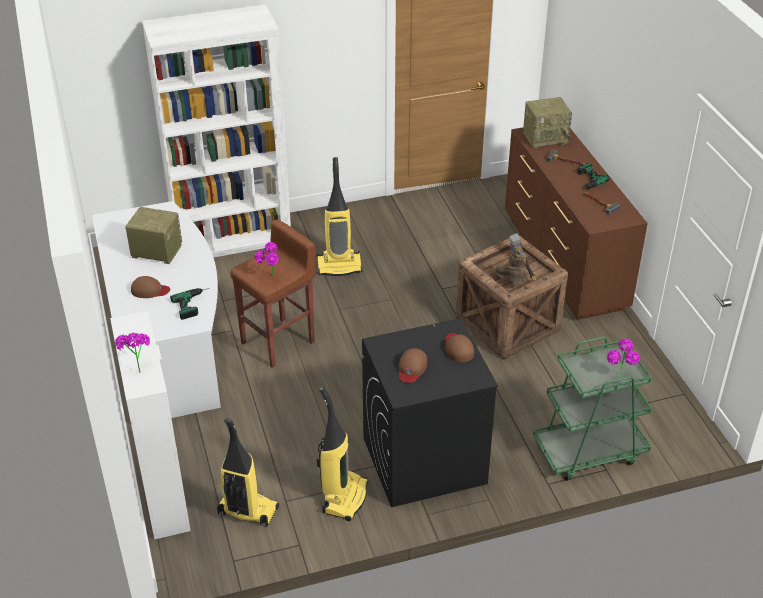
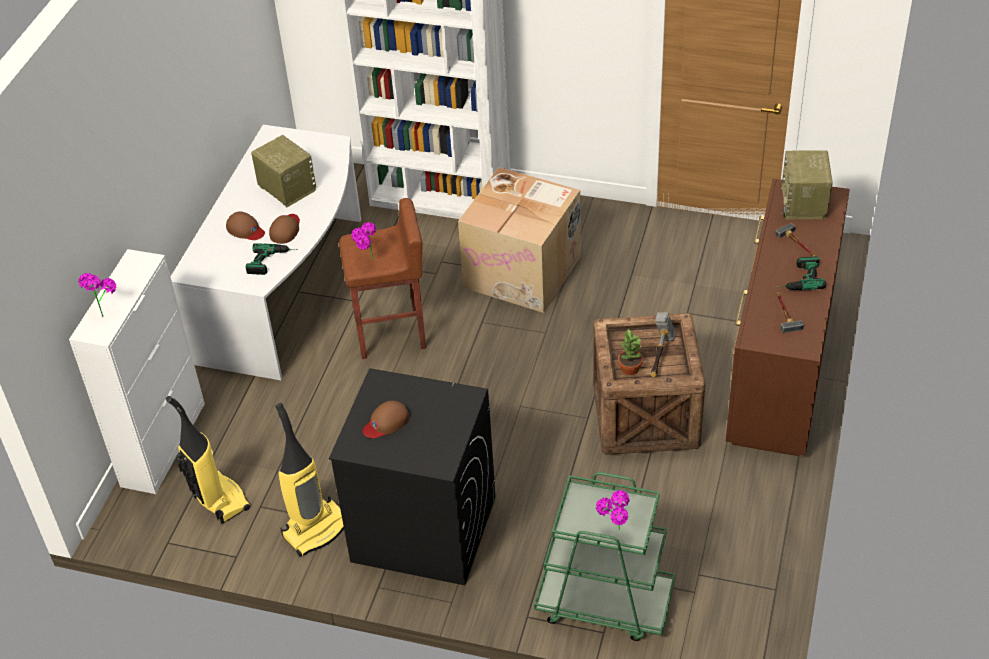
camera: 35 degrees right, 5 degrees up
vacuum cleaner [317,157,362,276] -> cardboard box [458,167,581,313]
brown cap [445,333,474,363] -> brown cap moved to [269,214,300,244]
brown boot [494,254,526,283] -> potted plant [618,329,643,375]
radio [523,97,572,148] -> radio turned 75 degrees clockwise [780,150,833,219]

